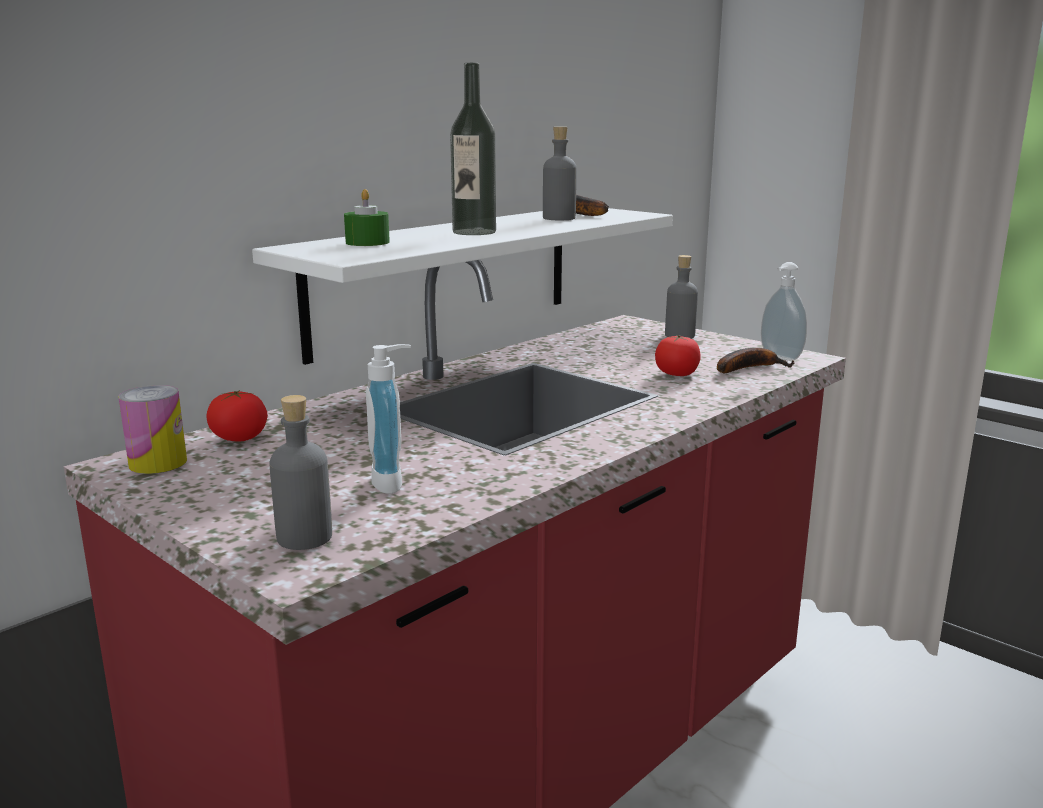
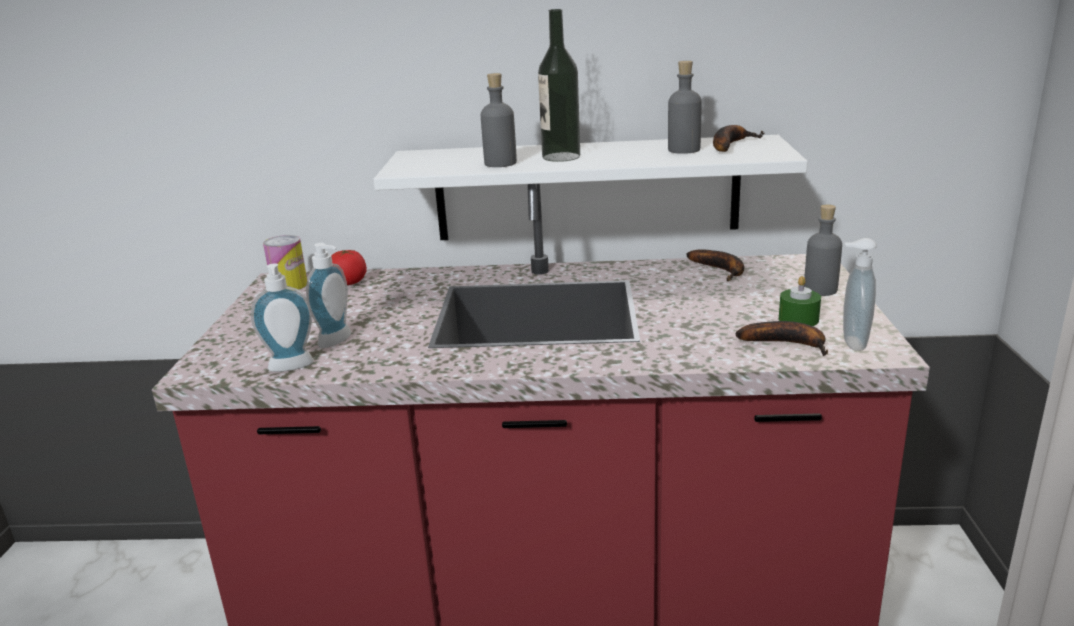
camera: 50 degrees right, 5 degrees up
grey bottle [269,395,332,550] -> grey bottle moved to [481,73,517,167]
green candle [344,189,390,246] -> green candle moved to [779,276,821,326]
tomato [655,335,701,376] -> none
none -> soap dispenser [251,263,314,372]
none -> banana [686,249,744,281]

